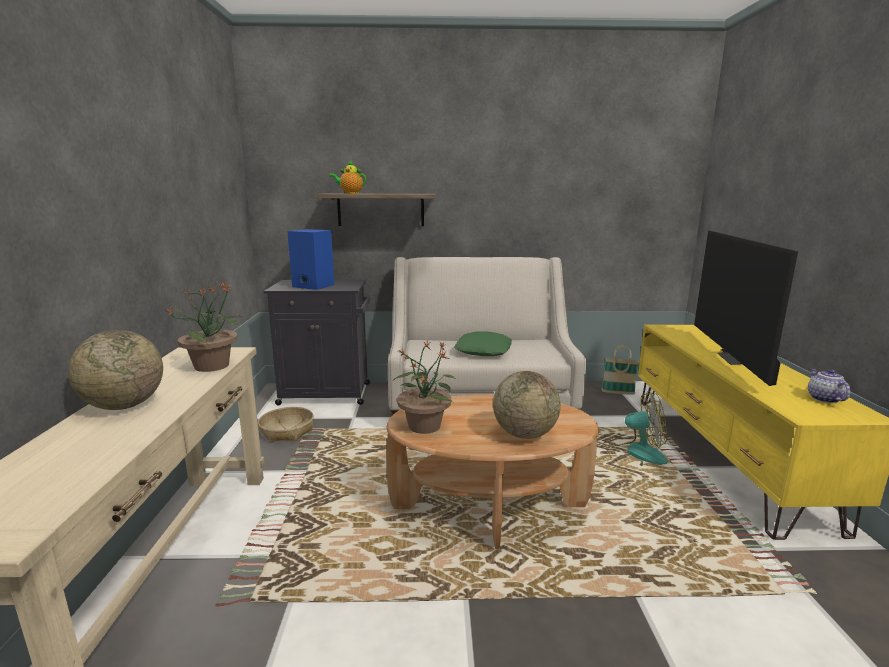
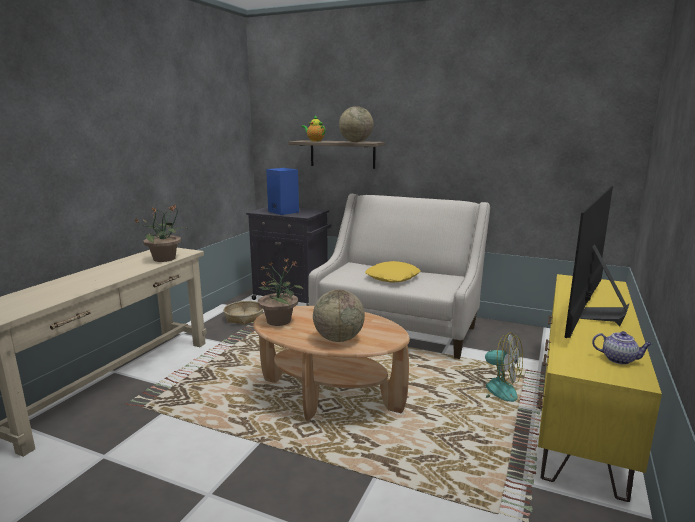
camera: 25 degrees right, 0 degrees up
globe [68,330,163,410] -> globe moved to [339,106,374,142]
green pillow [455,331,512,356] -> yellow pillow [365,261,421,283]
basket [601,345,639,395] -> none
teapot [808,369,851,403] -> teapot turned 90 degrees clockwise [592,331,653,365]

